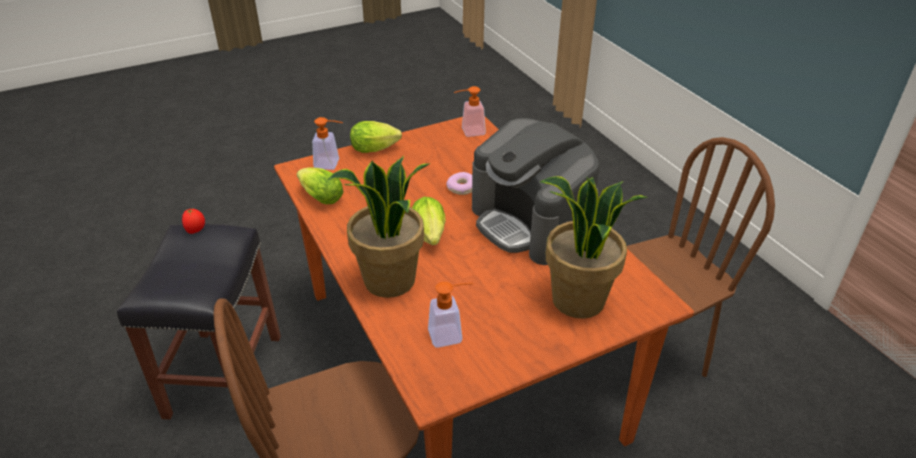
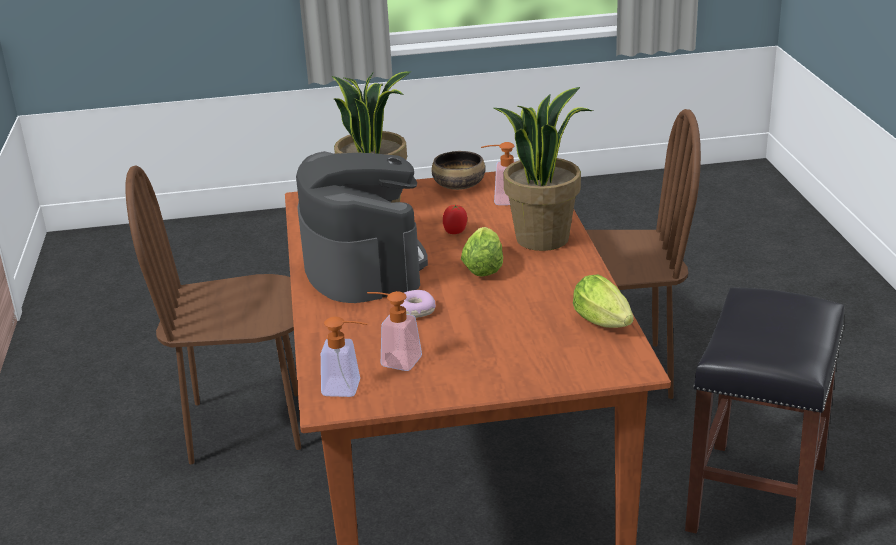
camera: 160 degrees left, 10 degrees down
tomato [182,209,205,234] -> tomato moved to [443,204,467,234]
soap dispenser [312,117,343,170] -> soap dispenser moved to [367,291,422,371]
lettuce [350,121,402,153] -> none
none -> bowl [432,151,485,190]

